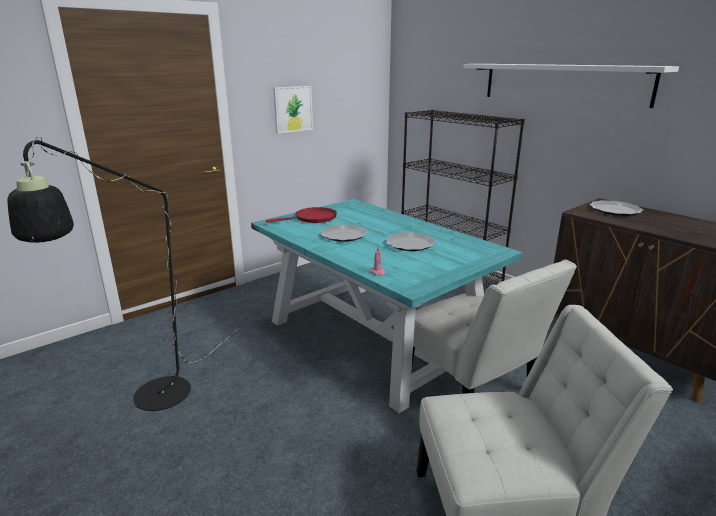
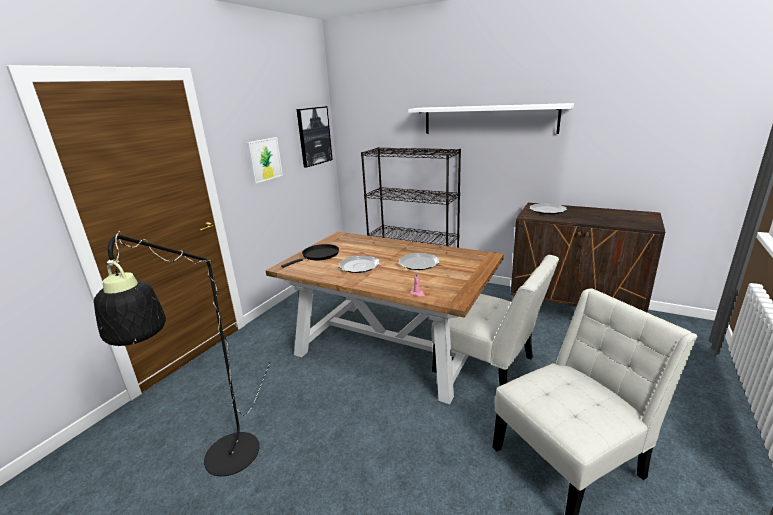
camera: 20 degrees left, 0 degrees up
turquoise dining table [251,199,522,413] -> brown dining table [266,232,504,404]
red frying pan [266,207,337,223] -> black frying pan [281,244,339,268]
none -> picture [297,106,333,167]

